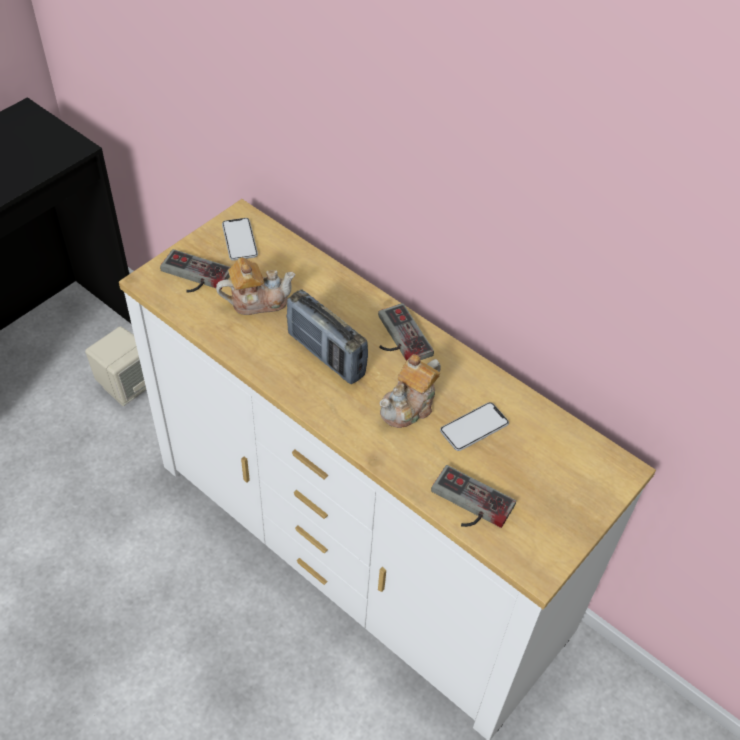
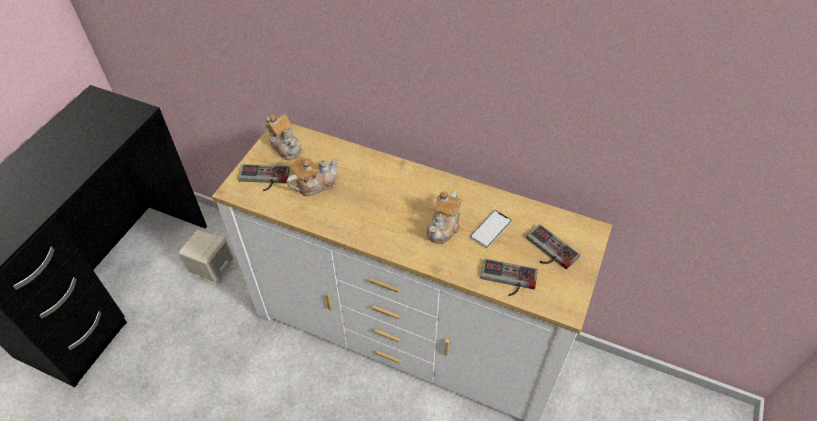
camera: 15 degrees left, 0 degrees up
phone [222,218,258,261] -> teapot [265,113,302,160]
radio [287,290,368,384] -> none
game controller [378,303,434,361] -> game controller moved to [526,224,580,269]

